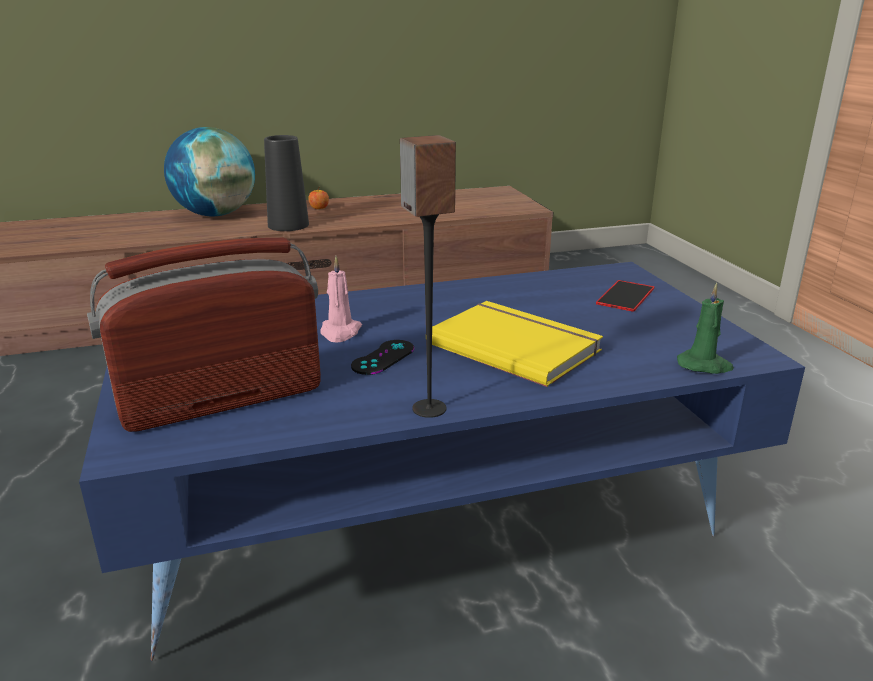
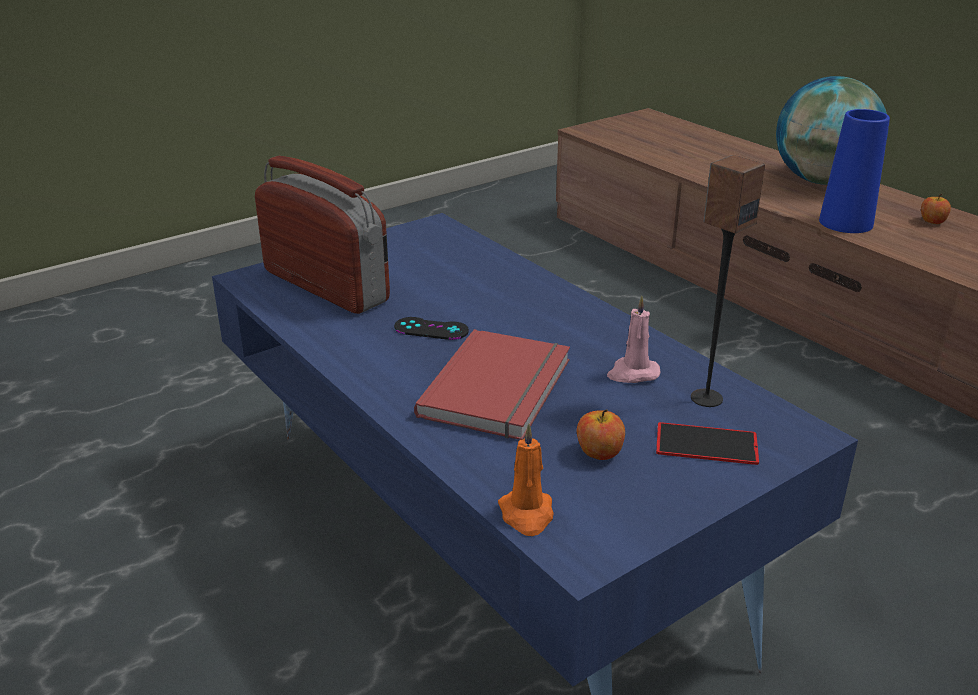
camera: 70 degrees right, 5 degrees up
black vase [264,135,309,231] -> blue vase [819,109,890,233]
pink candle [320,256,362,342] -> pink candle moved to [607,295,661,383]
speaker [400,135,456,418] -> speaker moved to [691,155,765,407]
yellow book [432,301,603,387] -> red book [414,329,570,440]
green candle [677,283,734,374] -> orange candle [498,424,554,536]
none -> apple [577,409,625,460]

